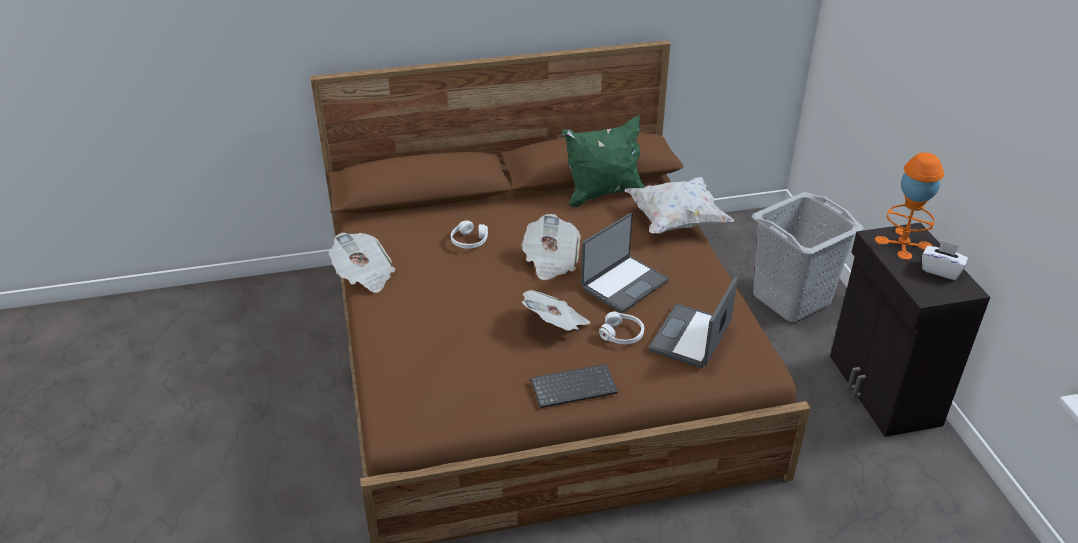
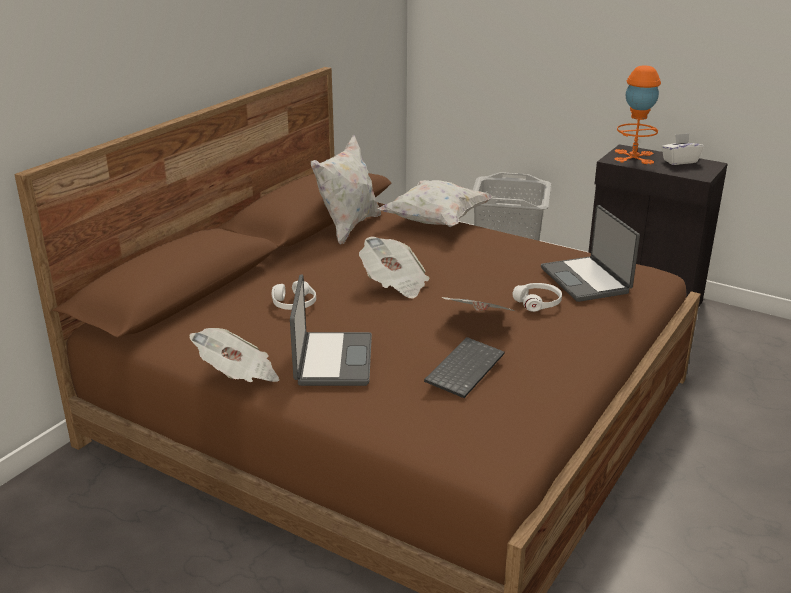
camera: 45 degrees left, 10 degrees down
keyboard [531,364,618,408] -> keyboard moved to [424,337,505,398]
green pillow [562,115,645,207] -> white pillow [311,135,381,244]
laptop [581,213,669,313] -> laptop moved to [290,274,372,386]

